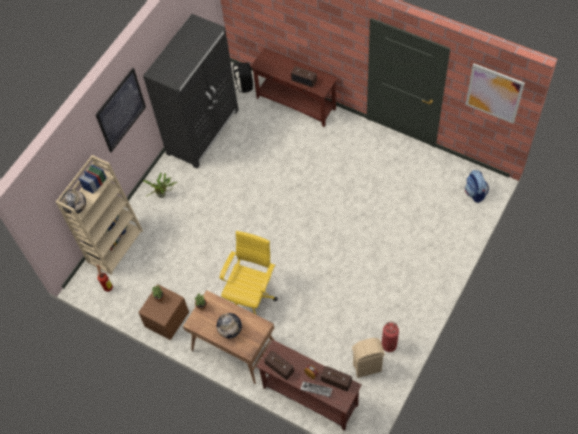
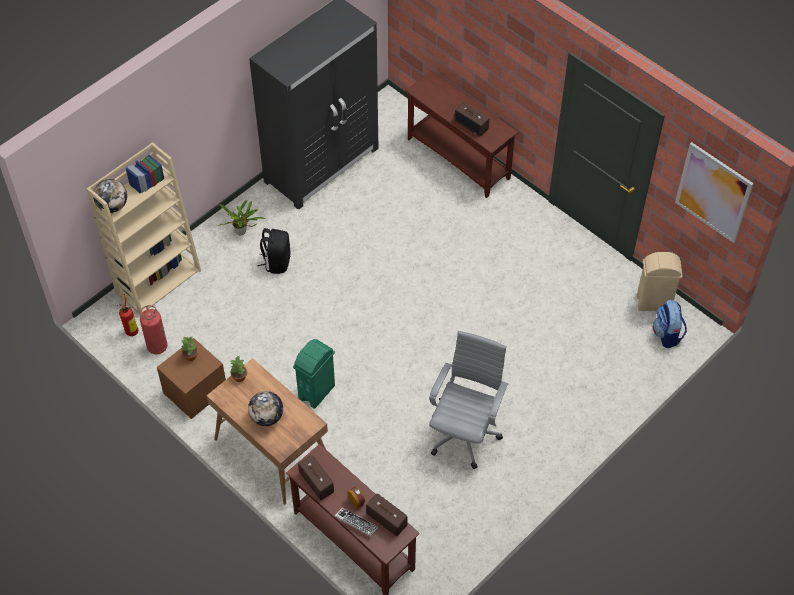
camera: 10 degrees right, 5 degrees down
picture [95,68,146,152] -> none
yellow office chair [220,231,278,315] -> green trash can [293,339,335,409]
black backpack [233,63,253,93] -> black backpack moved to [258,228,290,274]
beige trash can [352,338,385,378] -> beige trash can moved to [637,252,682,311]
fire extinguisher [382,321,399,352] -> fire extinguisher moved to [140,305,168,355]
none -> grey office chair [429,331,509,469]

